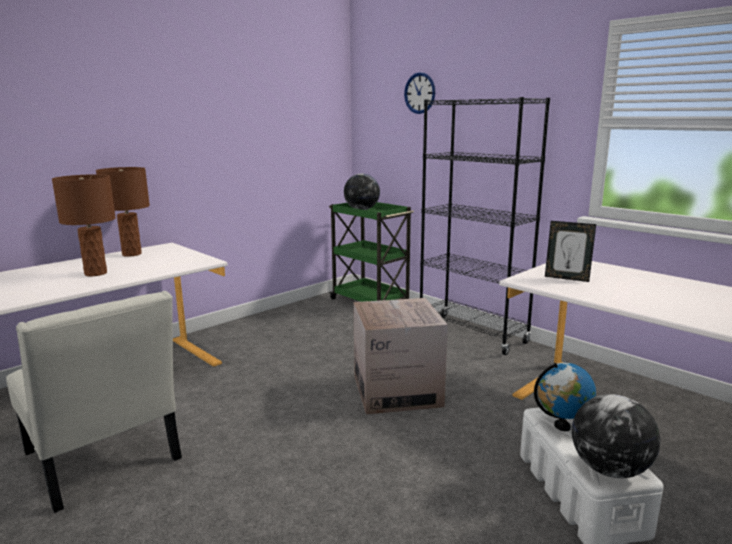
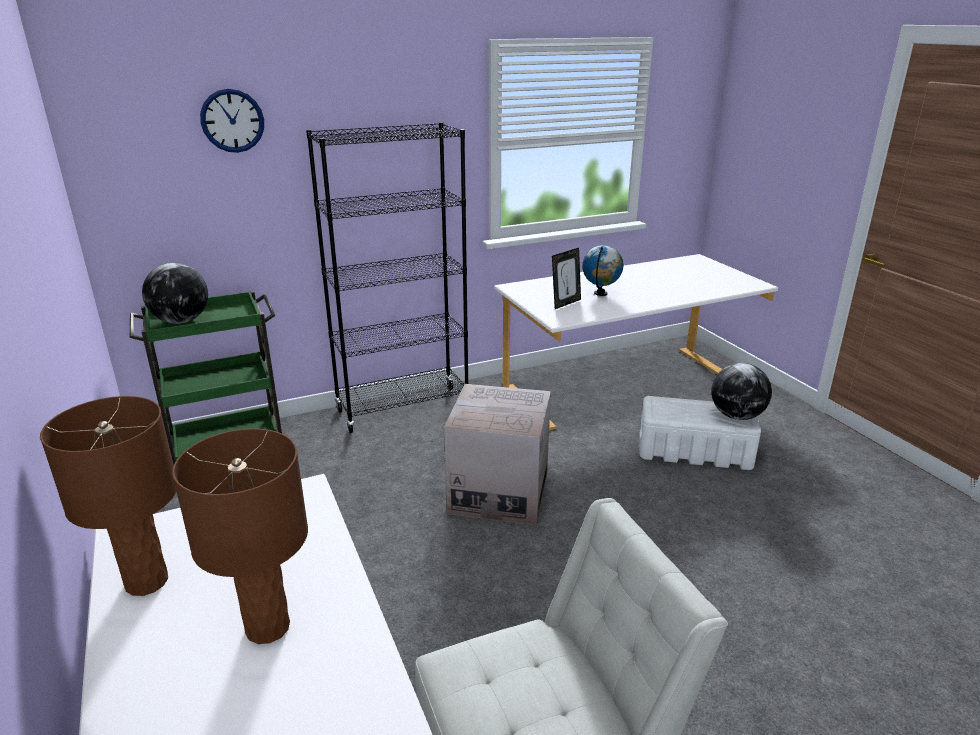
camera: 70 degrees left, 10 degrees up
globe [534,363,596,431] -> globe moved to [582,245,623,296]

